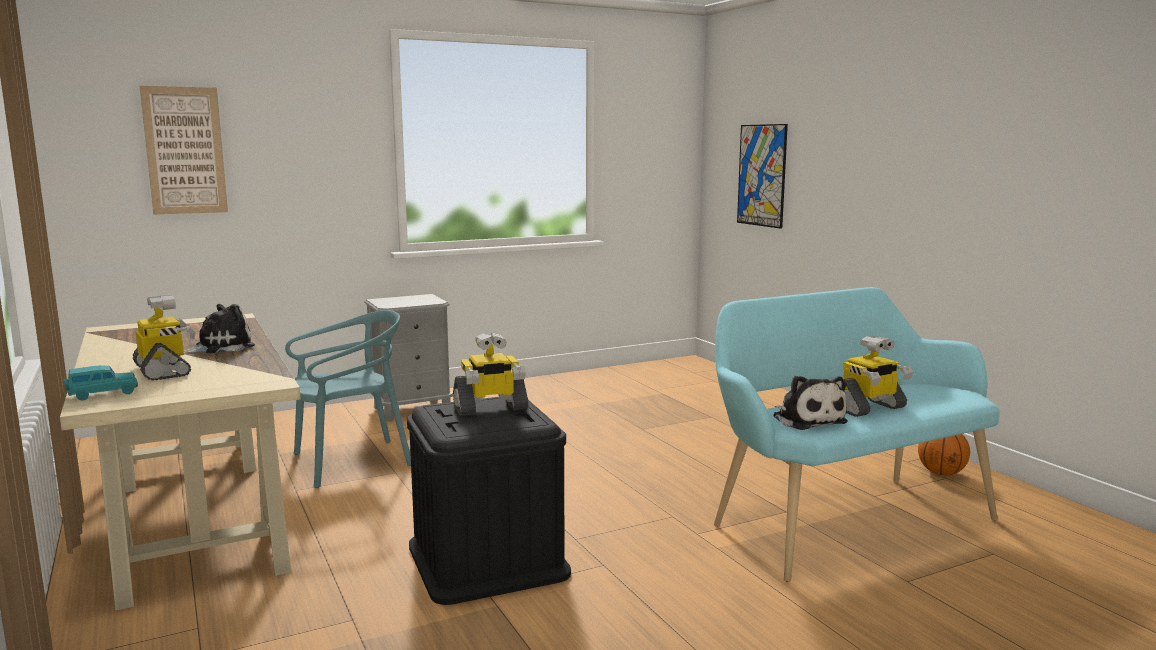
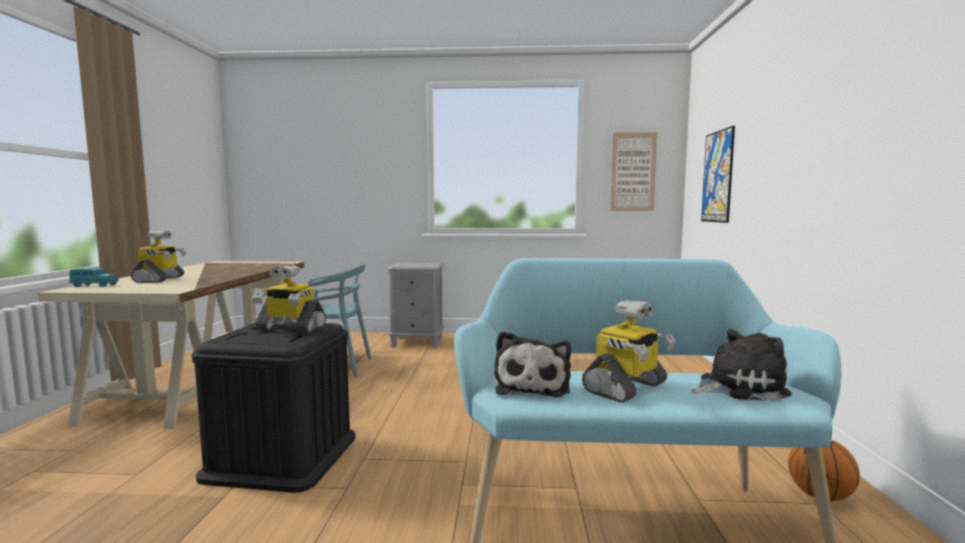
camera: 30 degrees right, 5 degrees down
picture [140,86,228,215] -> picture moved to [610,132,657,211]
plush toy [184,304,255,353] -> plush toy moved to [691,329,792,401]
toy robot [843,335,913,417] -> toy robot turned 45 degrees counterclockwise [582,300,676,403]

